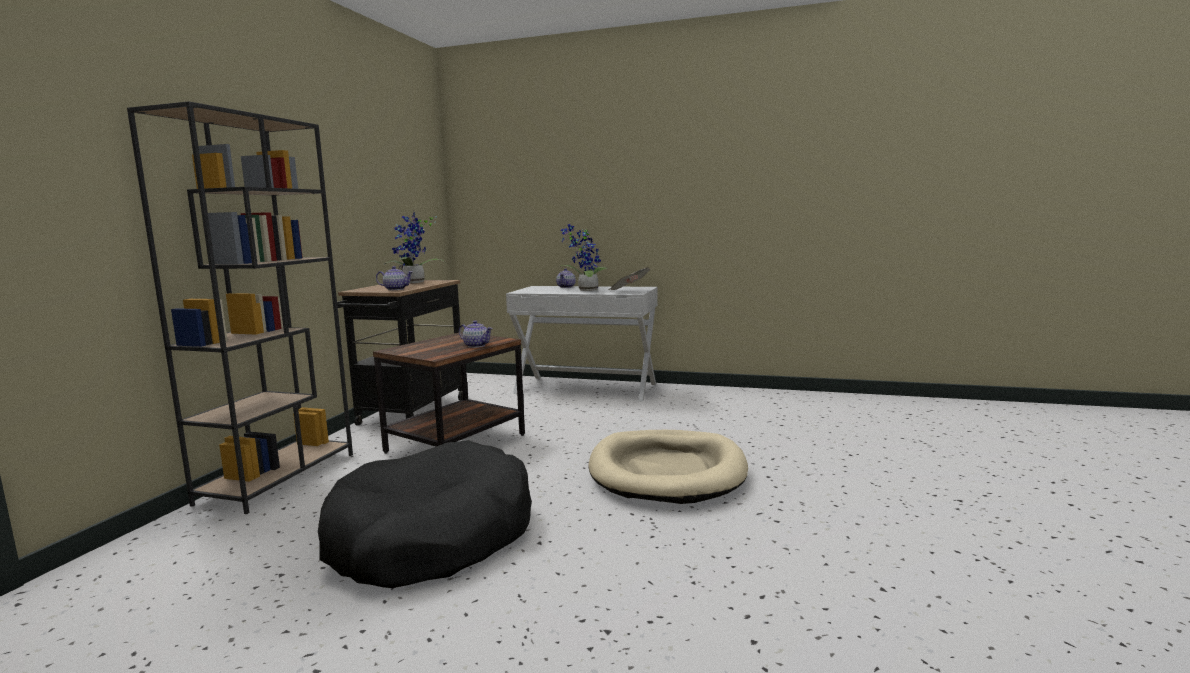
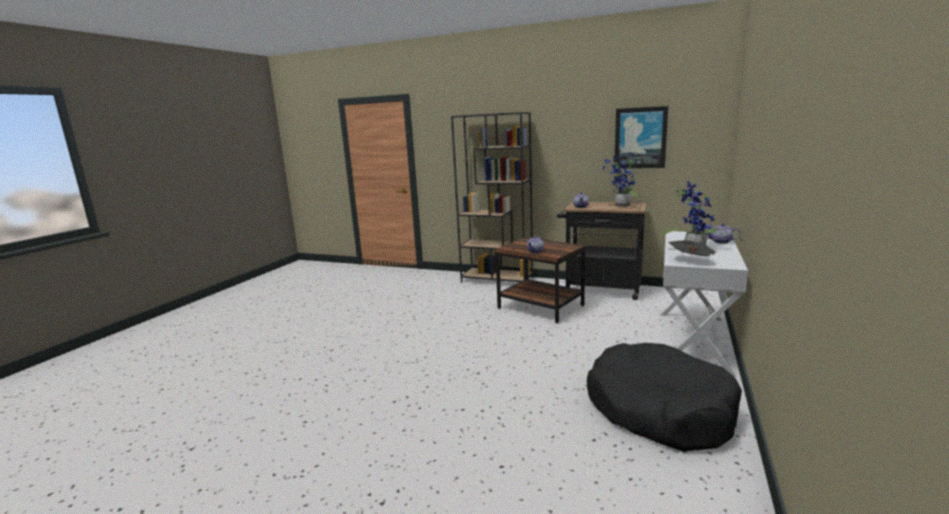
camera: 95 degrees right, 5 degrees up
black dog bed [318,440,532,588] -> black dog bed moved to [587,343,742,451]
beige dog bed [589,430,748,504] -> none
none -> picture [614,106,668,168]

